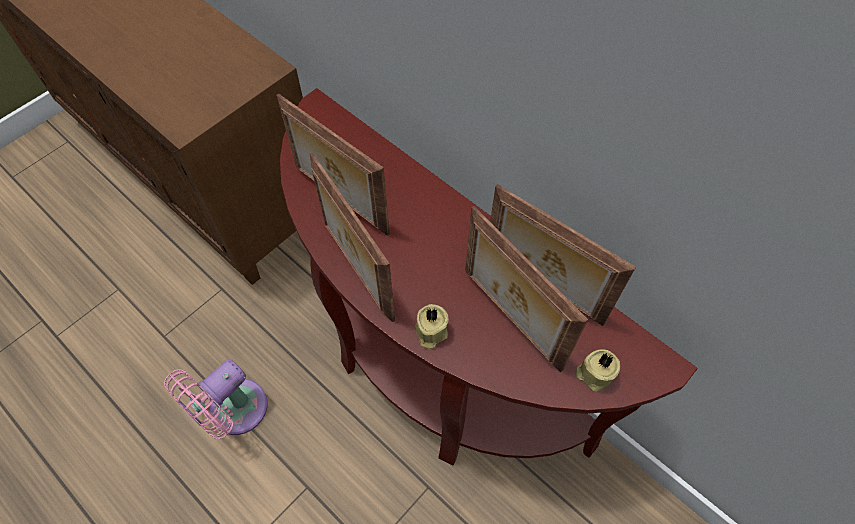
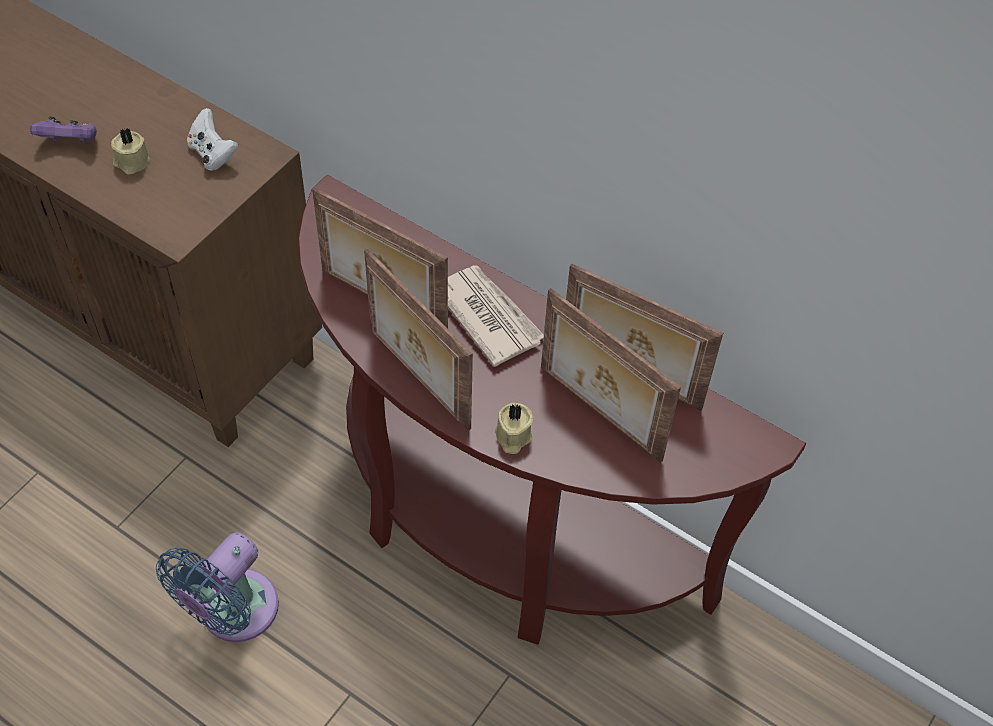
camera: 10 degrees left, 5 degrees down
pink fan [164,360,268,439] -> blue fan [156,532,279,642]
beige candle [576,349,620,391] -> beige candle moved to [111,128,151,175]
none -> purple game controller [30,116,97,143]
none -> white game controller [187,108,238,171]
none -> newspaper [448,265,544,367]

